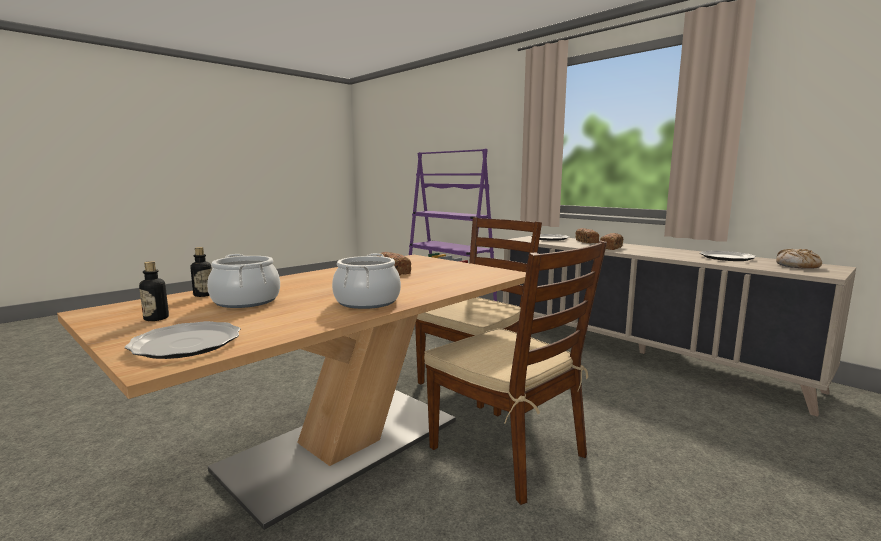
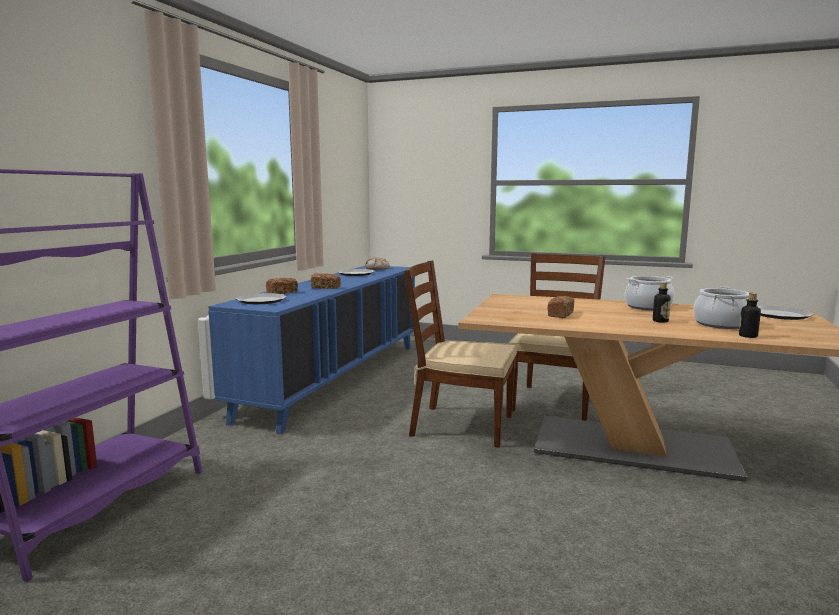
camera: 115 degrees left, 0 degrees up
bottle [139,261,169,321] -> bottle moved to [653,282,671,323]
beige cabinet [503,236,856,417] -> blue cabinet [208,266,415,434]

